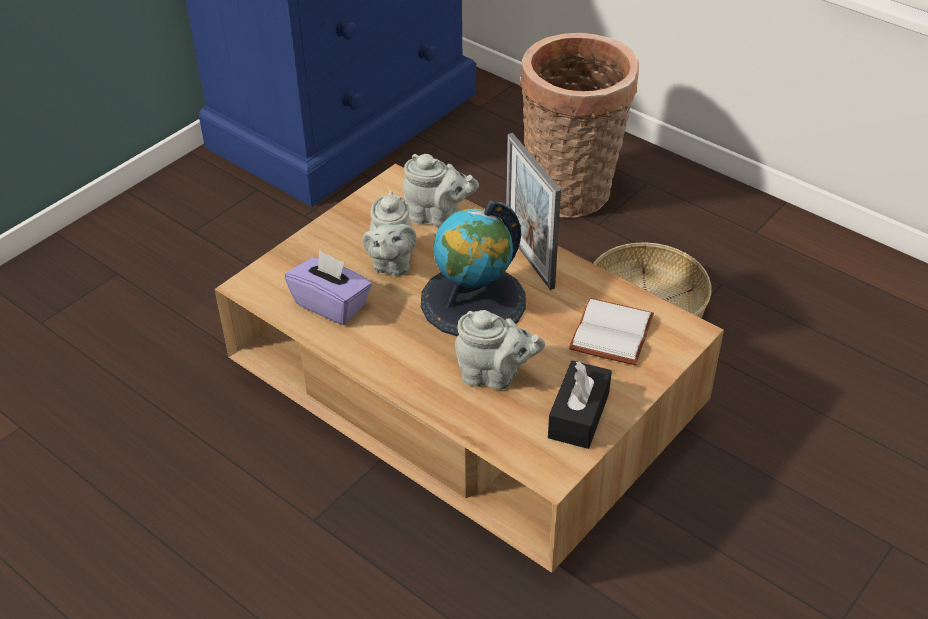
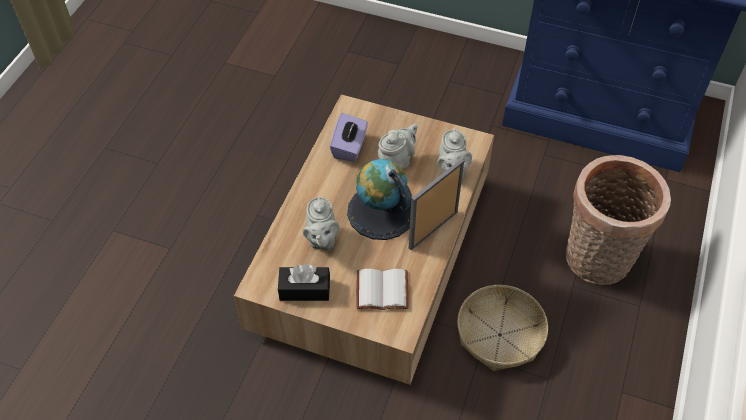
camera: 70 degrees right, 10 degrees up
grey teapot [362,190,417,276] -> grey teapot turned 150 degrees clockwise [378,124,418,169]

